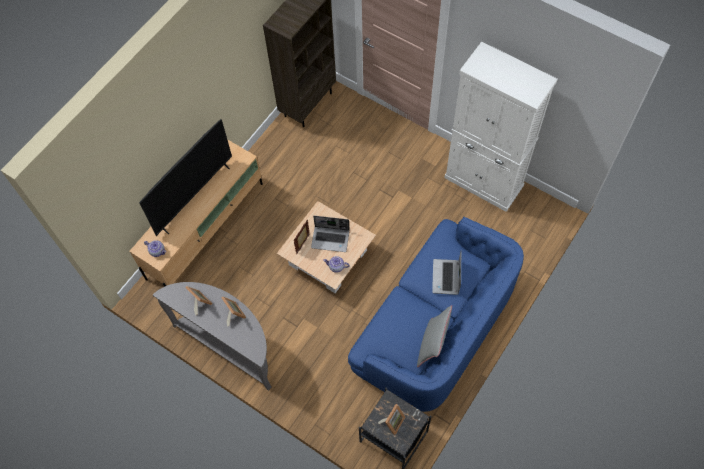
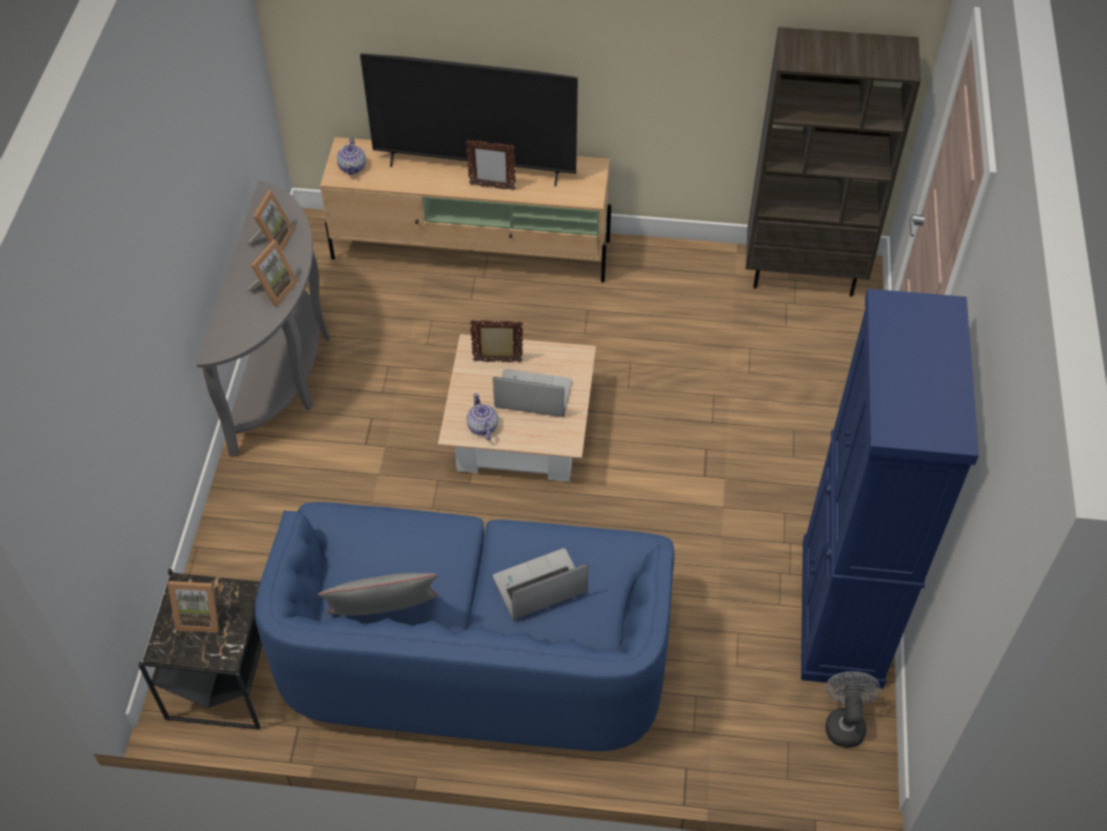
camera: 60 degrees right, 10 degrees down
laptop [311,216,350,252] -> laptop turned 120 degrees clockwise [493,369,572,417]
white cabinet [444,42,558,212] -> blue cabinet [801,289,979,689]
none -> picture frame [465,140,516,190]
none -> grey fan [825,671,881,748]

